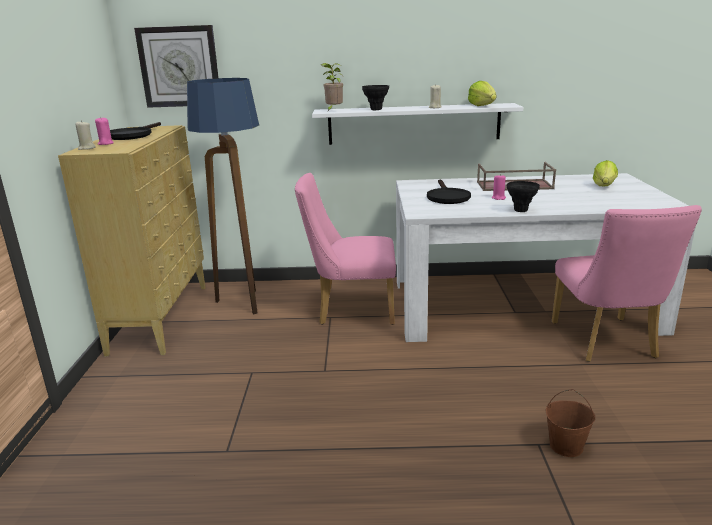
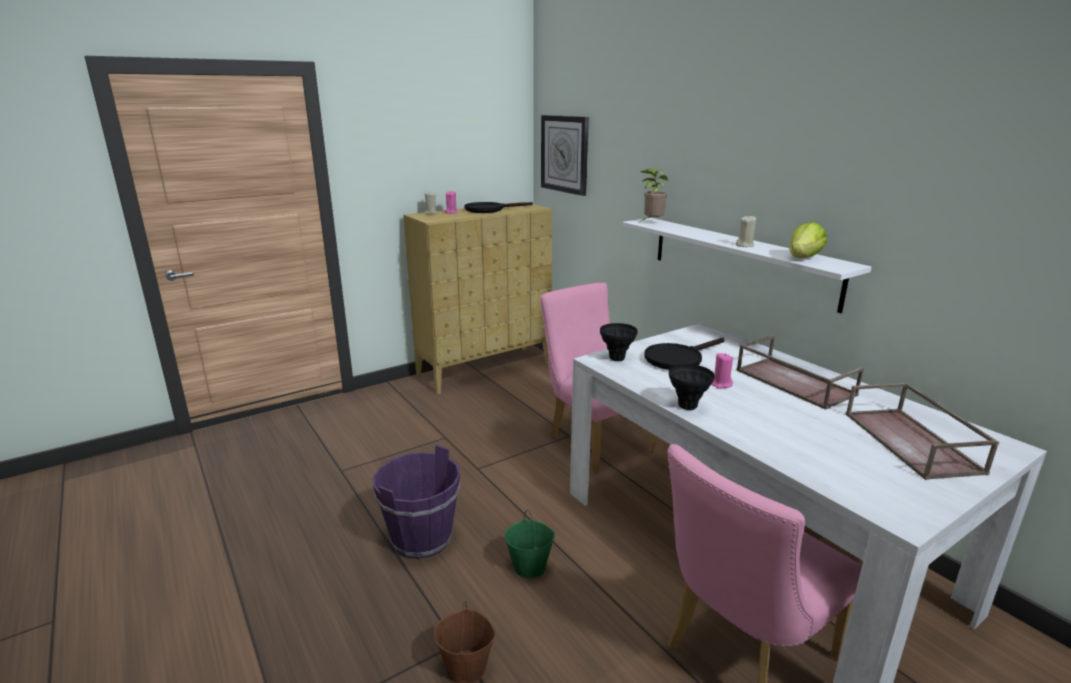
camera: 55 degrees right, 0 degrees up
floor lamp [187,78,259,314] -> none
black vase [362,85,389,110] -> black vase moved to [600,323,638,361]
lettuce [593,160,618,186] -> brown tray [846,383,999,480]
none -> purple bucket [373,445,460,559]
none -> green bucket [504,510,555,578]

